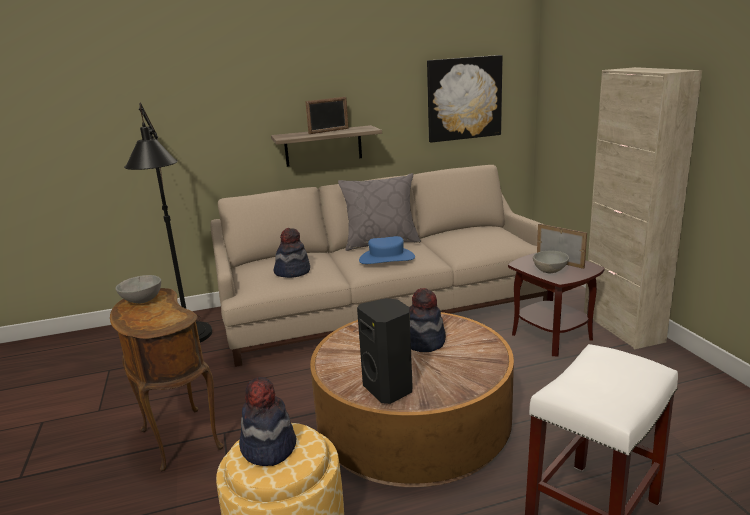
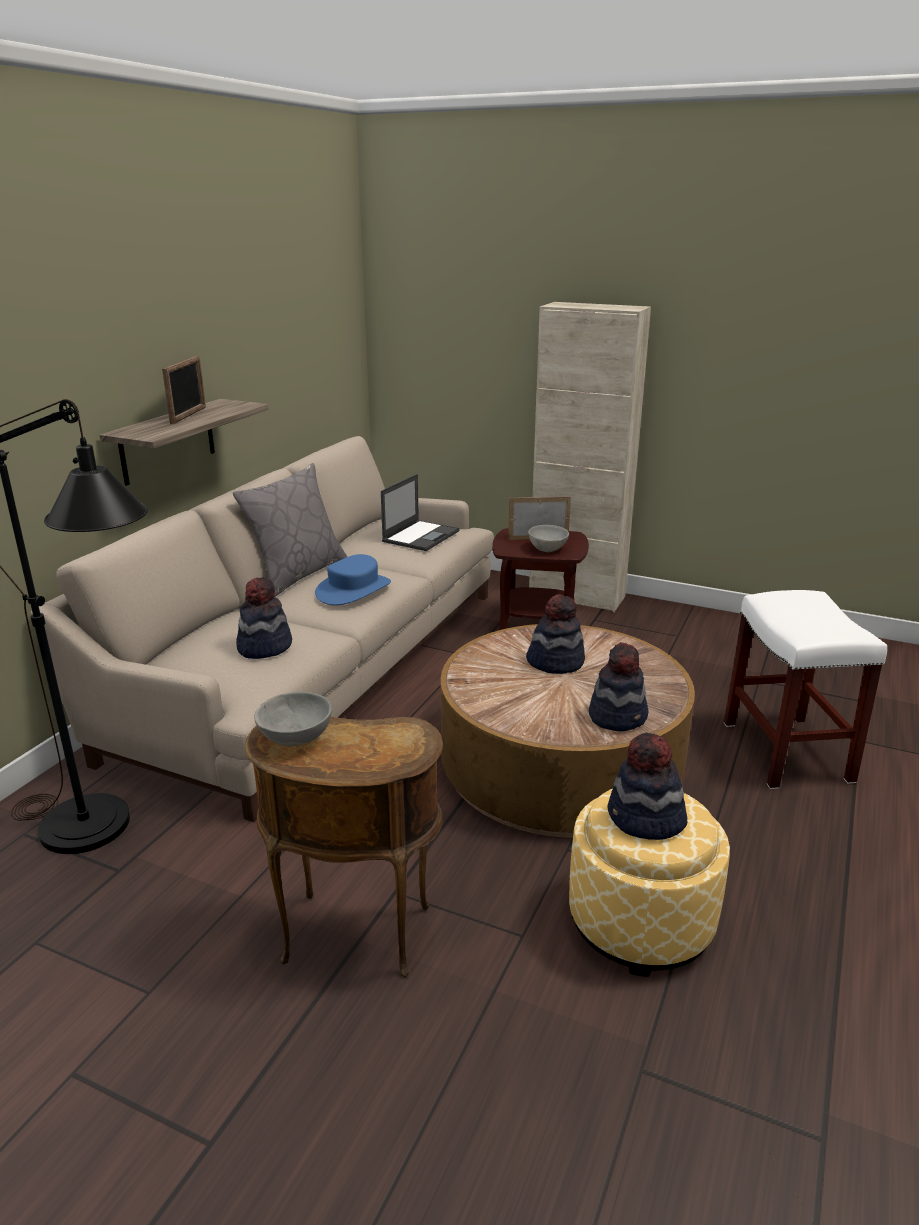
camera: 50 degrees left, 5 degrees up
black speaker [357,298,412,404] -> hat [589,642,648,731]
picture [427,55,503,143] -> none
none -> laptop [381,474,460,551]

